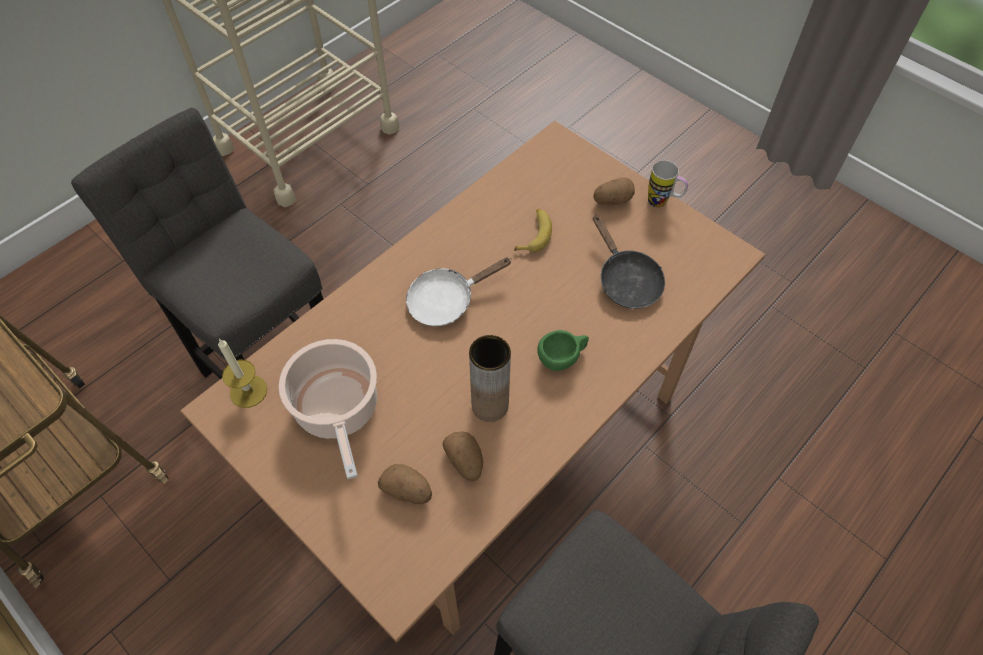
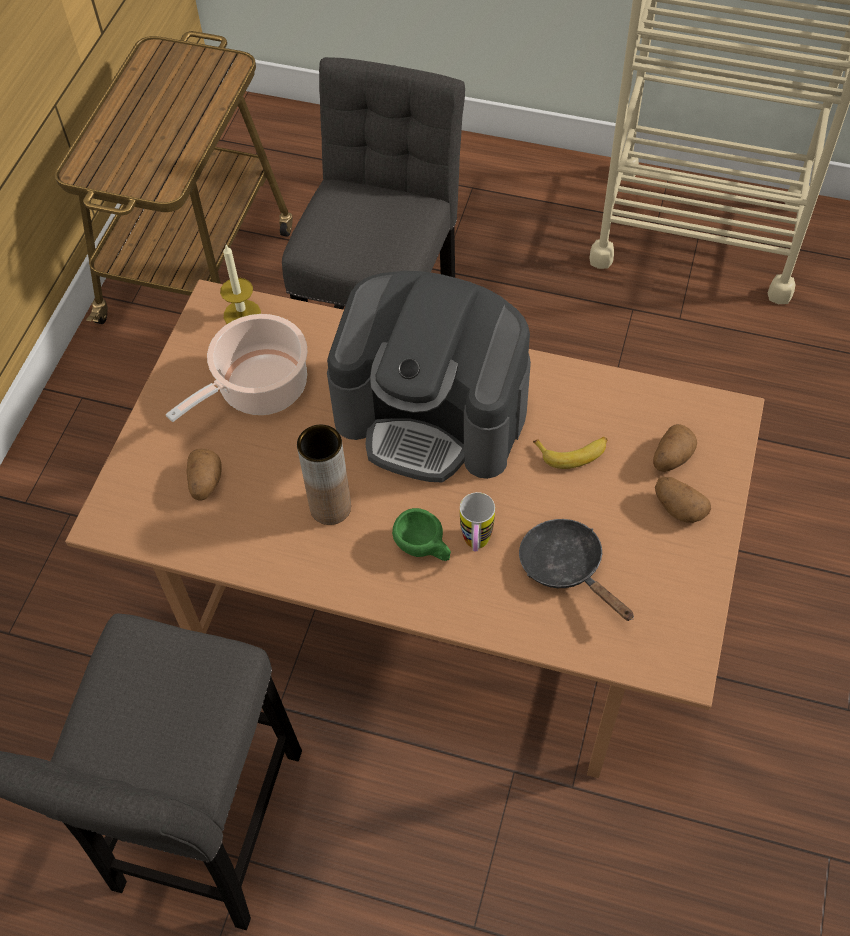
camera: 65 degrees right, 0 degrees up
white frying pan [406,258,512,326] -> coffee machine [327,271,531,483]
potato [443,431,483,481] -> potato moved to [653,424,697,472]
black frying pan [593,214,665,309] -> black frying pan turned 105 degrees clockwise [519,519,634,621]
mug [648,160,688,208] -> mug moved to [460,492,495,551]

